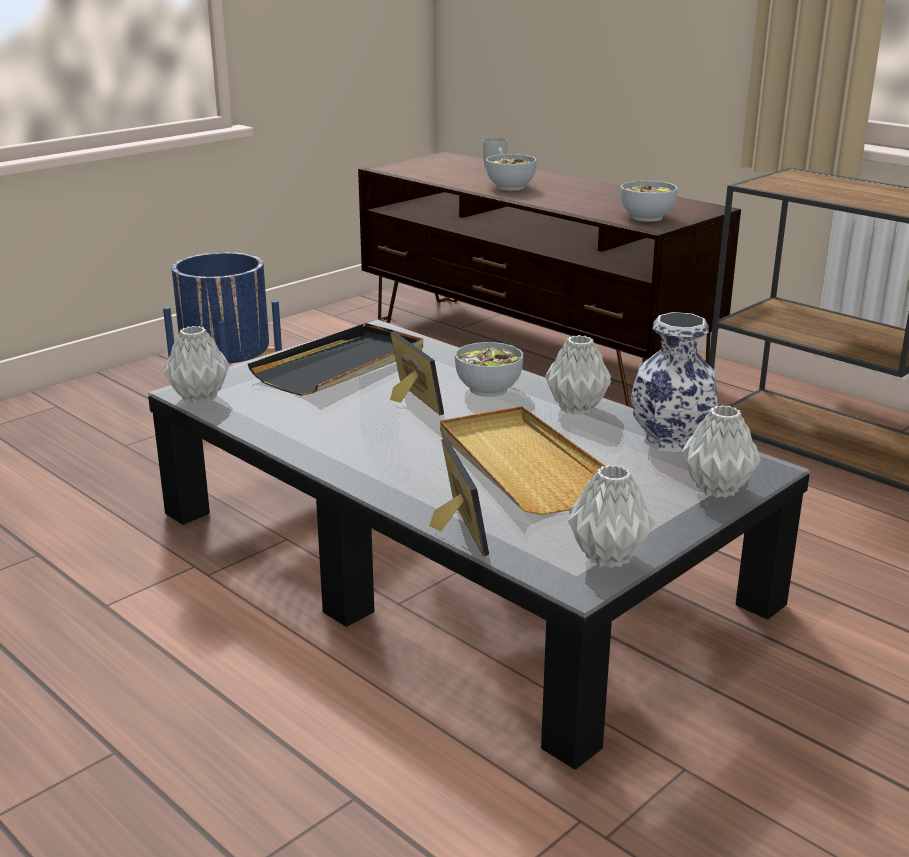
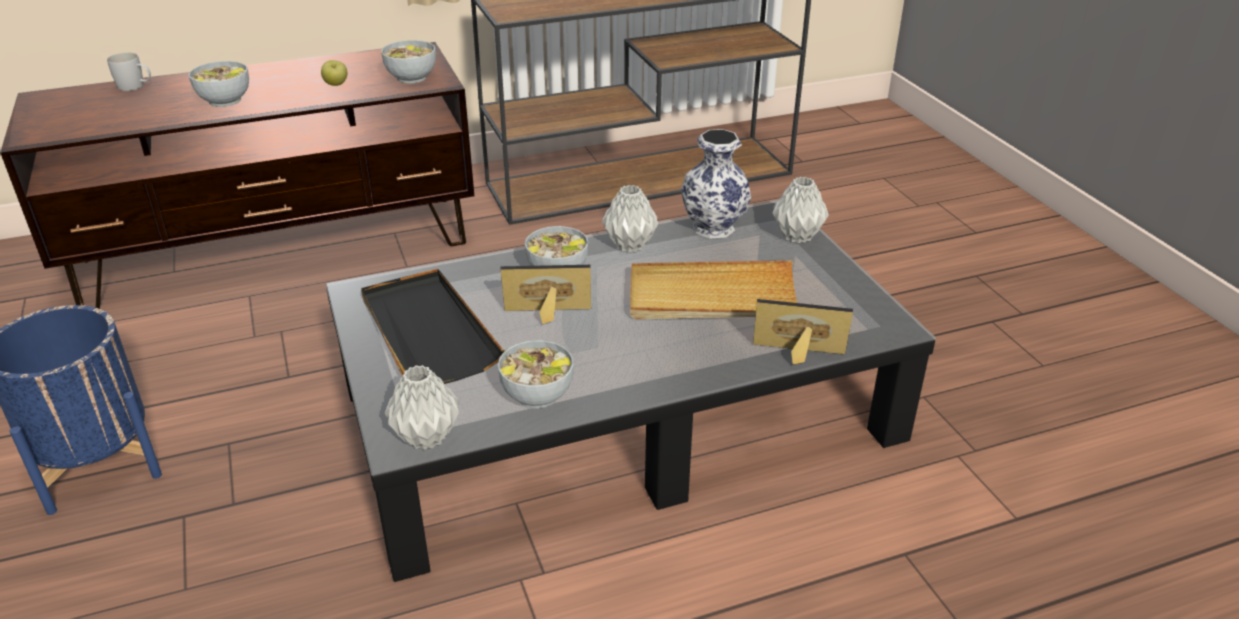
camera: 65 degrees left, 10 degrees up
grey vase [568,465,655,568] -> none
none -> apple [321,60,347,86]
none -> bowl [498,340,574,409]

